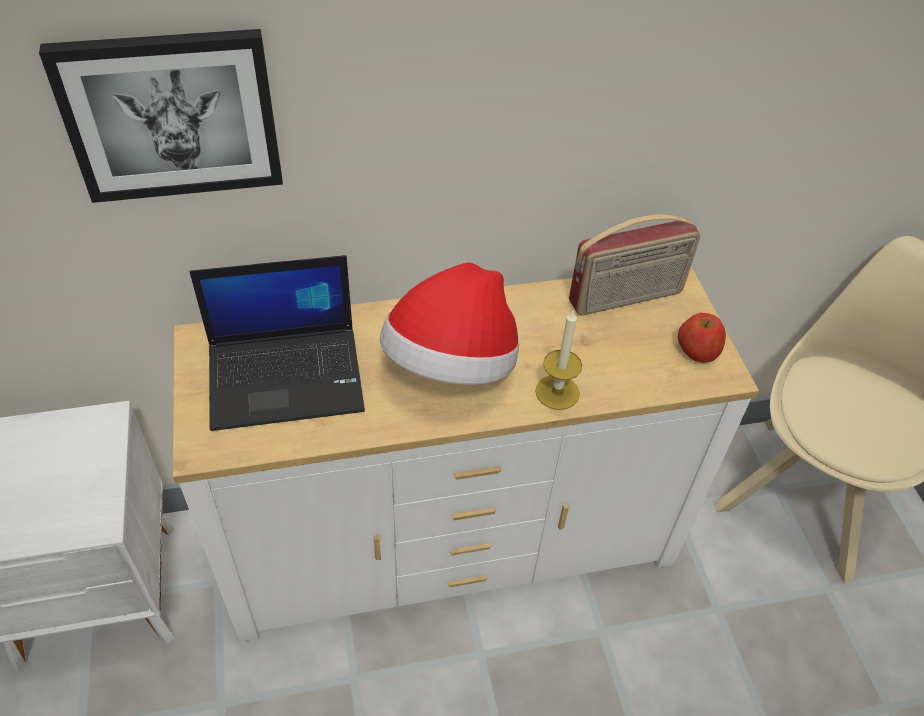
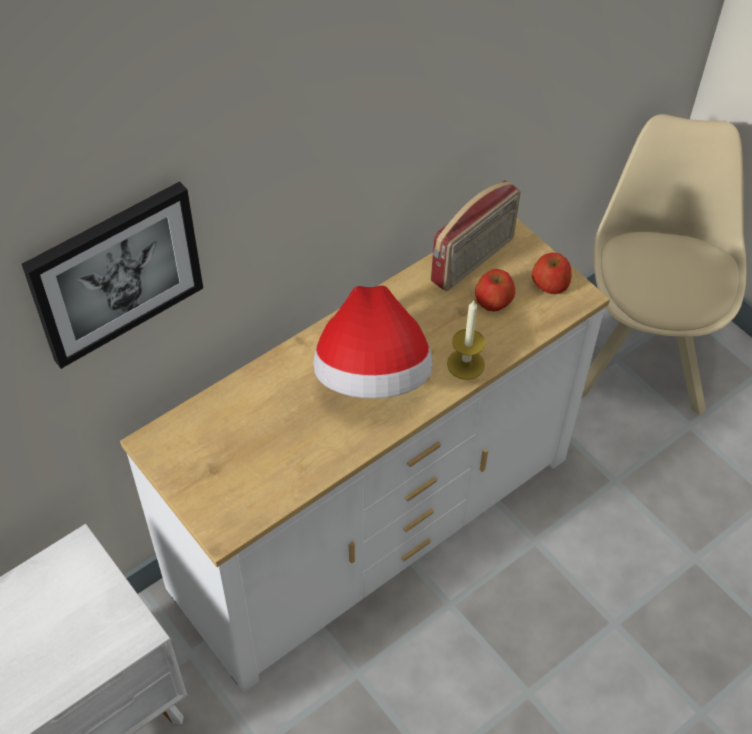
camera: 25 degrees left, 5 degrees up
laptop [189,255,365,431] -> none
none -> apple [475,269,515,312]

